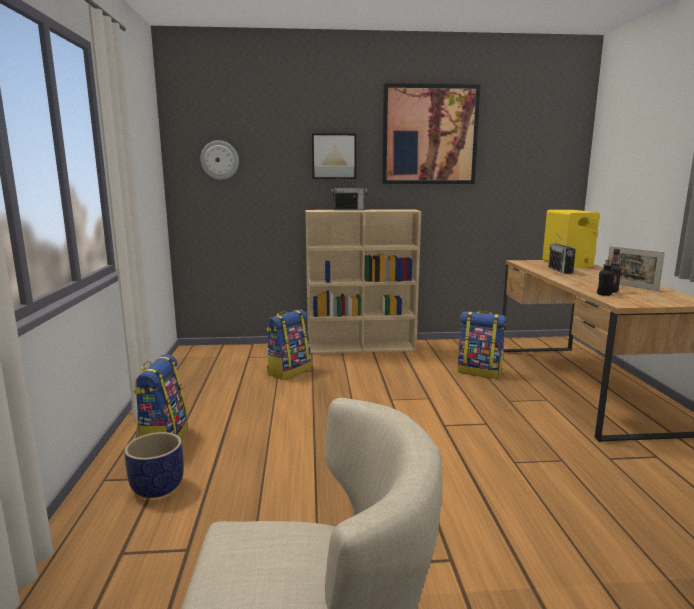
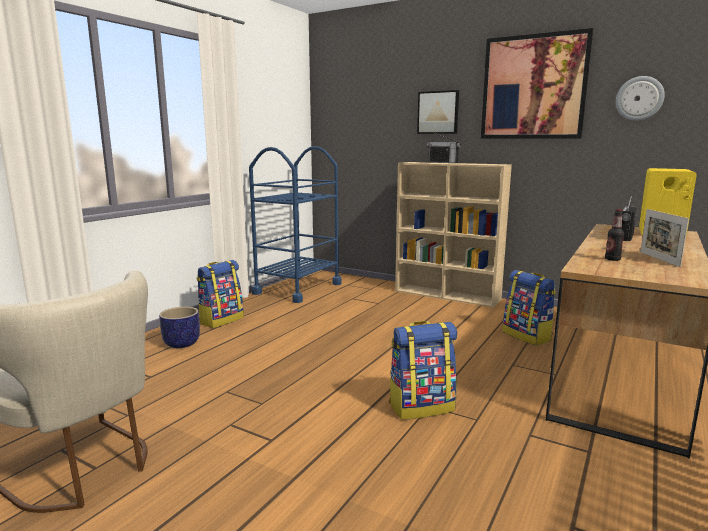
camera: 35 degrees right, 0 degrees up
wall clock [200,140,239,180] -> wall clock moved to [616,76,665,121]
backpack [266,309,311,380] -> backpack moved to [389,321,457,420]
bottle [597,259,614,296] -> none
none -> blue cart [249,146,342,303]

